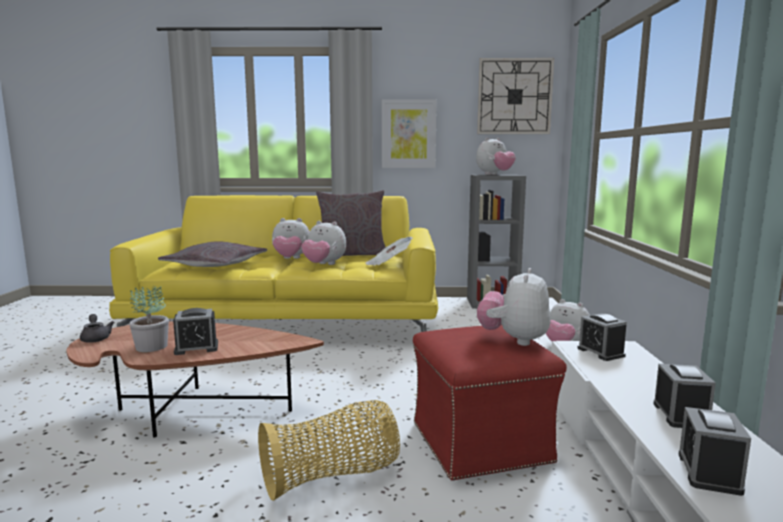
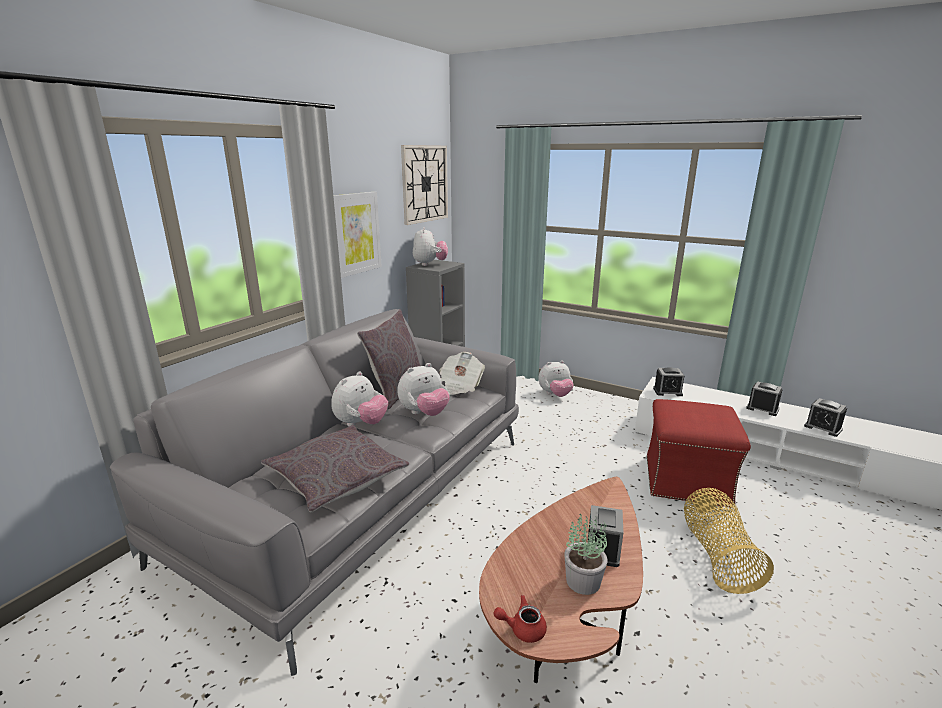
camera: 60 degrees left, 10 degrees up
grey teapot [80,314,115,343] -> red teapot [494,595,547,643]
yellow sofa [109,195,438,332] -> grey sofa [110,309,519,676]
plush toy [477,268,551,346] -> none

